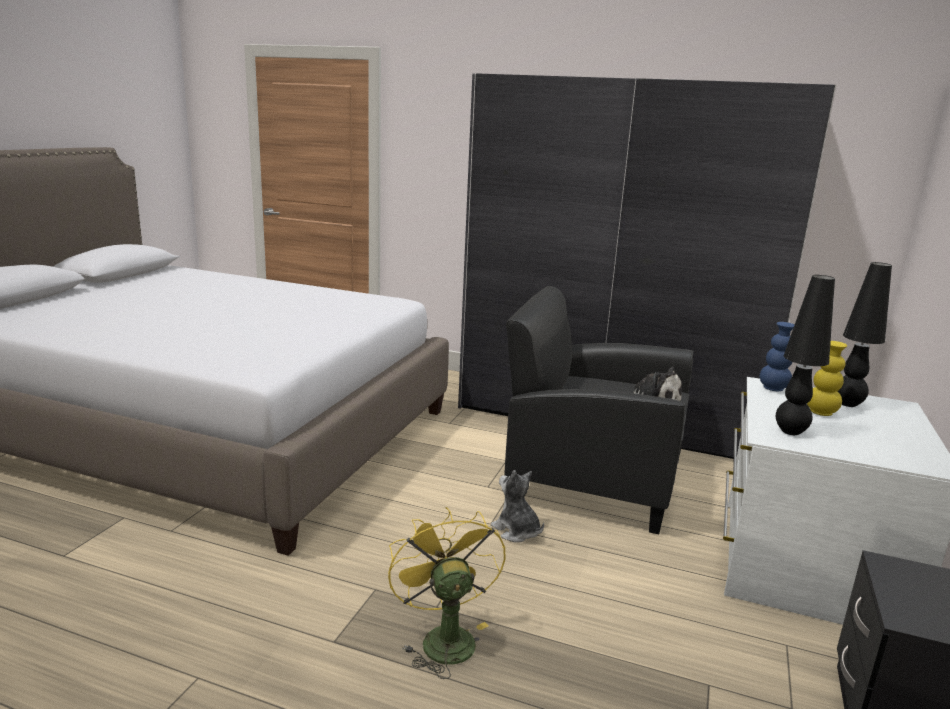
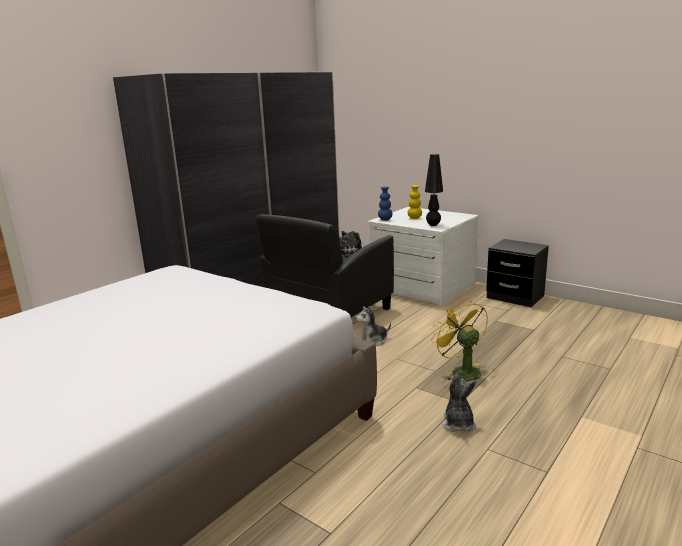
camera: 70 degrees left, 0 degrees up
yellow fan [388,507,506,679] -> yellow fan turned 60 degrees clockwise [431,300,488,386]
black table lamp [837,262,892,407] -> none
none -> plush toy [442,375,476,432]

